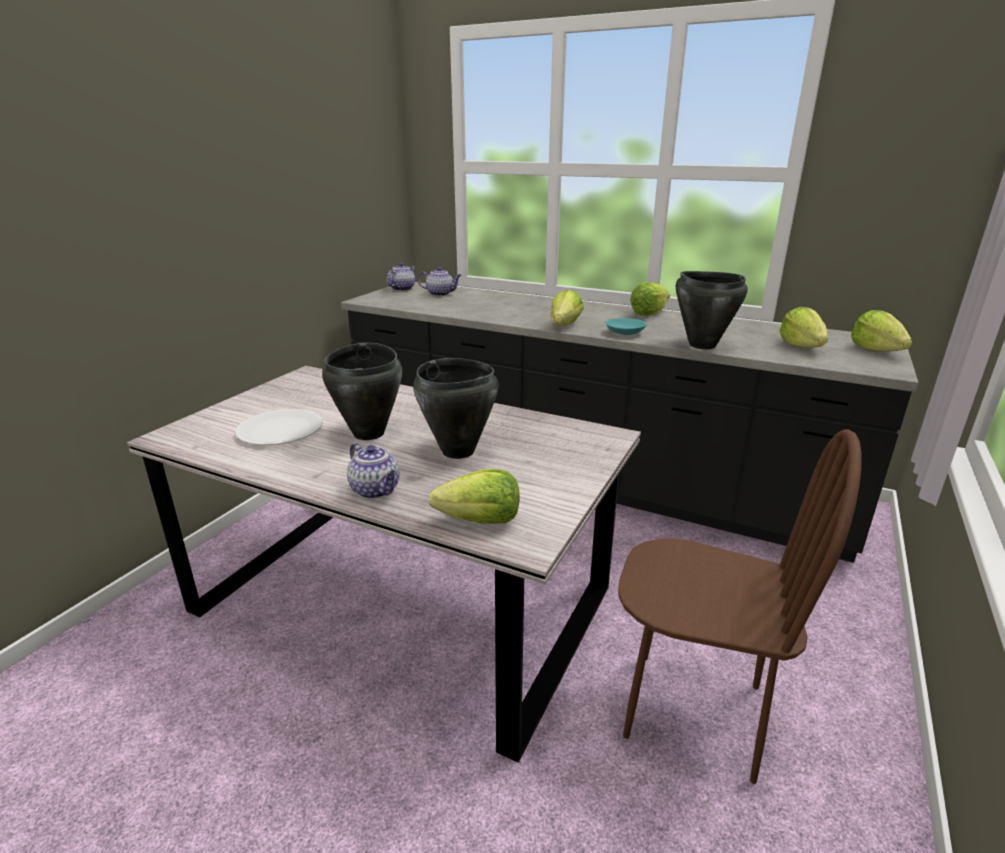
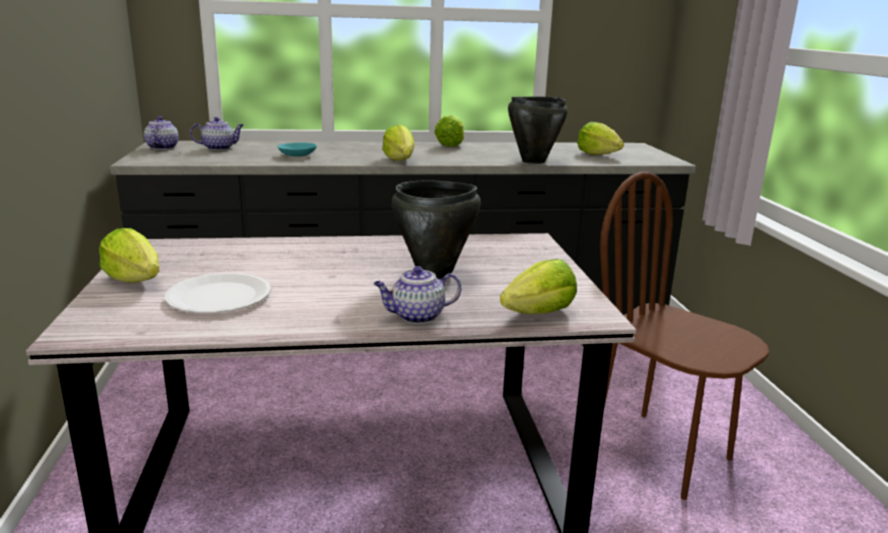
camera: 35 degrees left, 5 degrees down
black cooking pot [322,343,402,440] -> none
teapot [347,443,400,499] -> teapot turned 150 degrees clockwise [373,266,461,324]
turquoise bowl [606,318,647,335] -> turquoise bowl moved to [277,143,317,157]
brown chair [618,429,862,784] -> brown chair turned 120 degrees counterclockwise [600,172,769,500]
lettuce [851,310,912,352] -> lettuce moved to [99,228,159,283]

